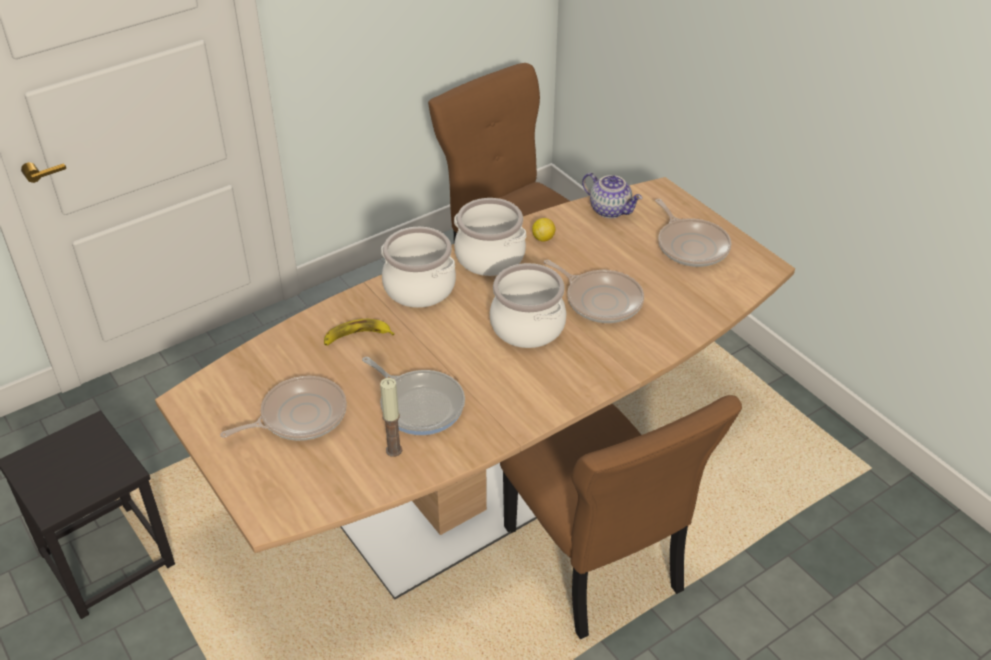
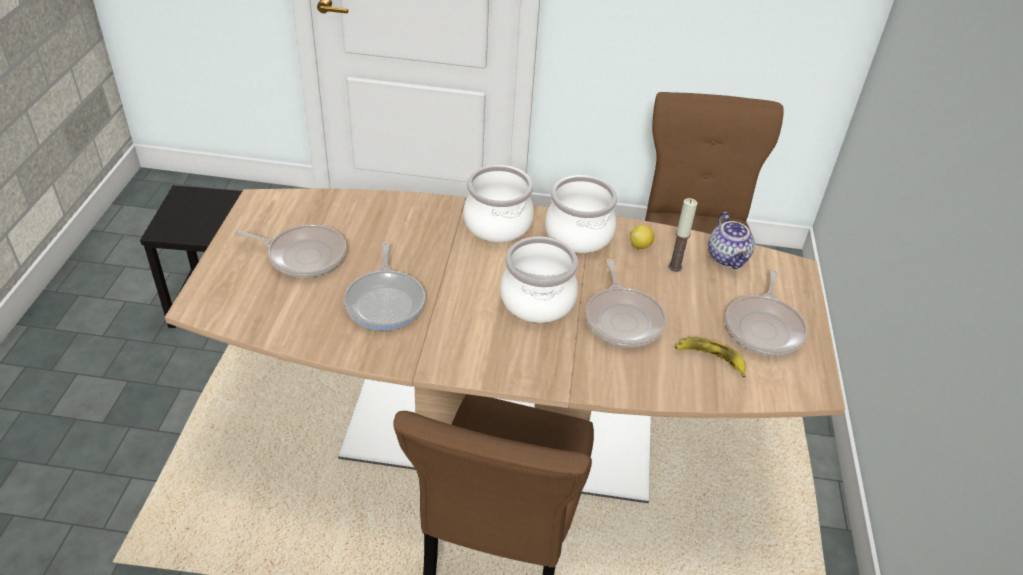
camera: 40 degrees right, 0 degrees up
banana [324,319,395,346] -> banana moved to [675,337,746,378]
candle [380,378,402,457] -> candle moved to [668,198,698,272]

